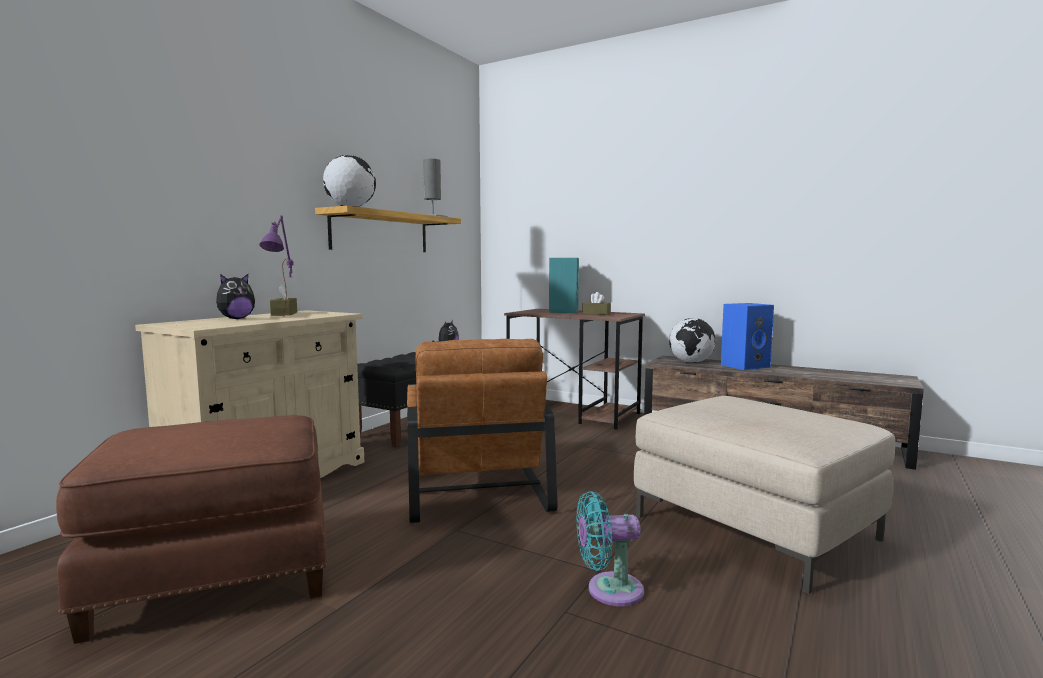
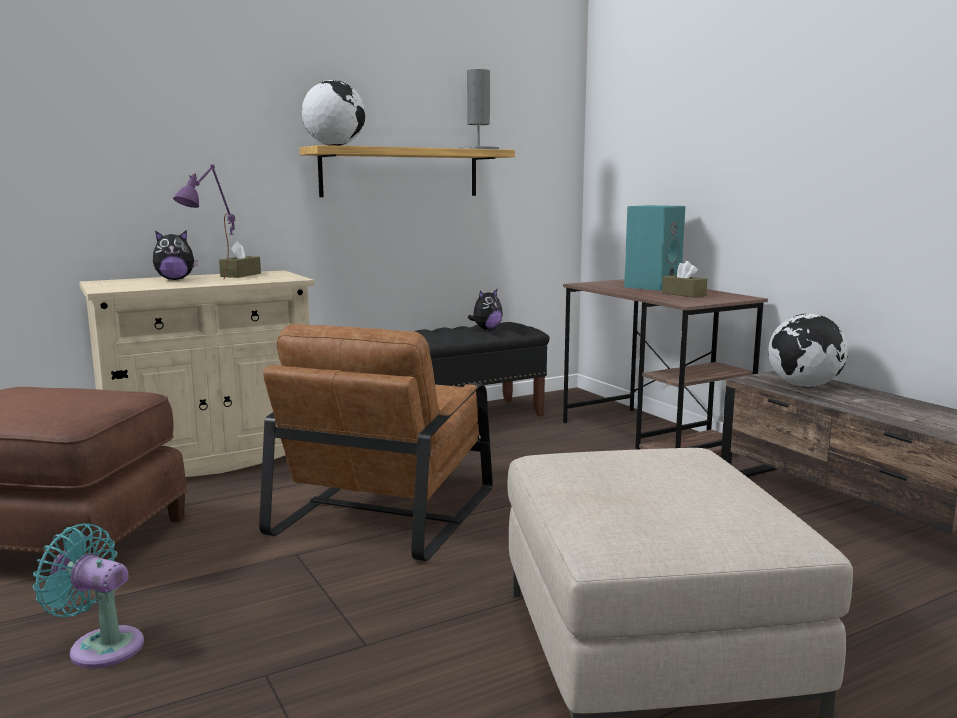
camera: 30 degrees right, 5 degrees up
turquoise fan [576,491,644,606] -> turquoise fan moved to [33,524,144,668]
blue speaker [721,303,774,370] -> none

